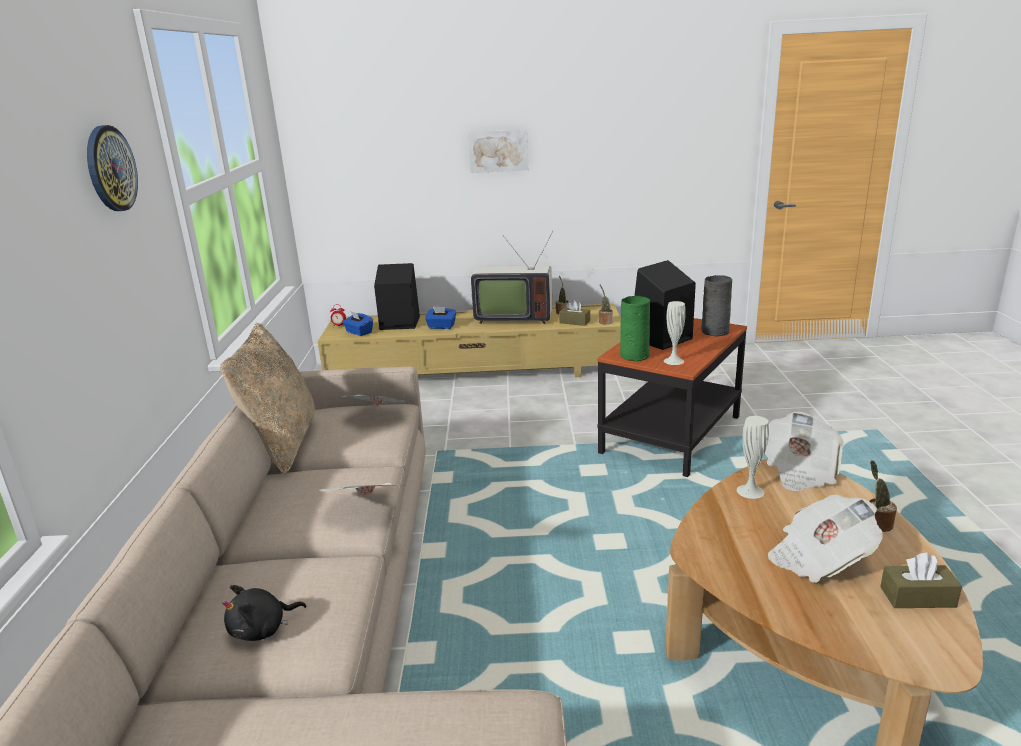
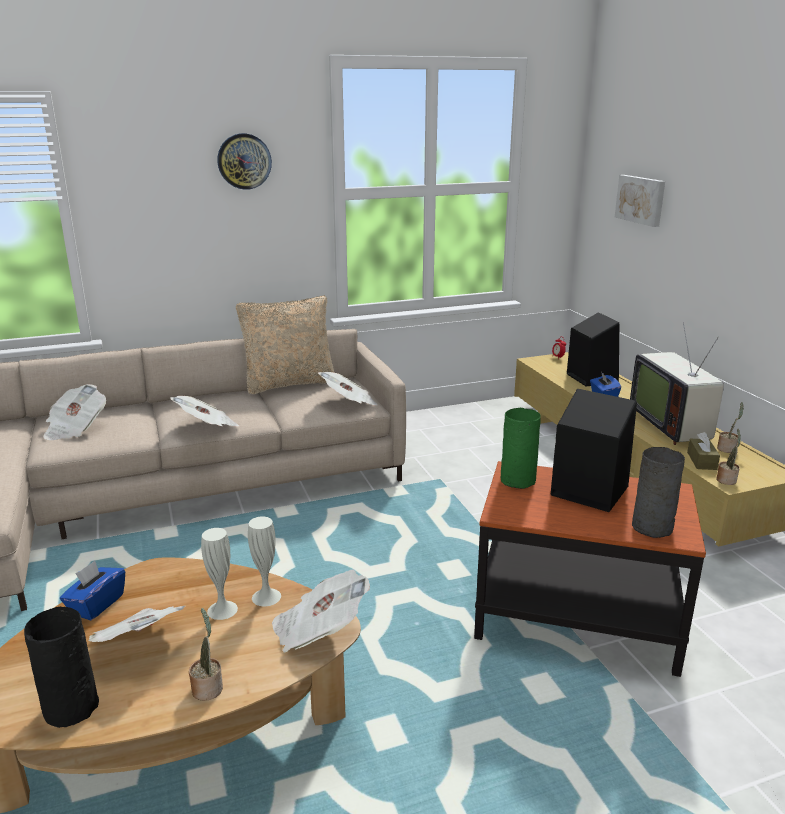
camera: 70 degrees right, 0 degrees up
black plush toy [222,585,307,641] -> newspaper [43,384,106,440]
blue tissue box [342,312,373,336] -> blue tissue box moved to [60,561,125,621]
picture [468,129,528,173] -> picture moved to [615,175,665,227]
white vase [664,301,686,365] -> white vase moved to [201,528,238,620]
brown tissue box [880,553,962,608] -> black vase [24,607,99,728]

